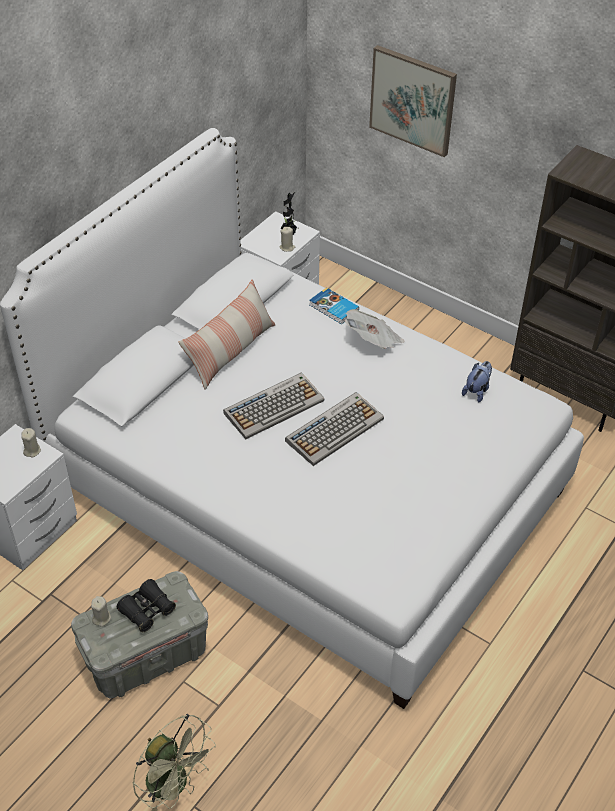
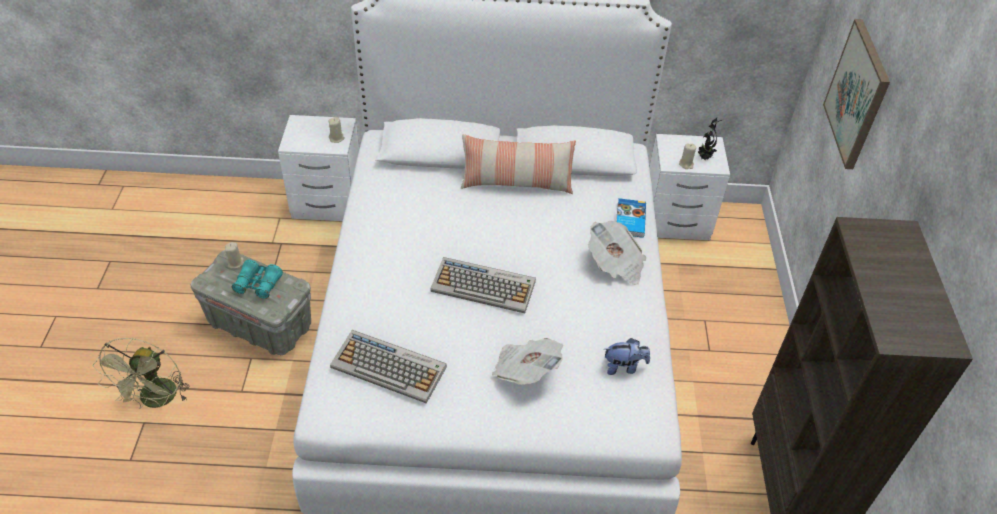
camera: 55 degrees right, 0 degrees up
black binoculars [117,579,176,632] -> turquoise binoculars [232,260,283,299]
keyboard [223,373,324,439] -> keyboard moved to [330,330,447,403]
none -> newspaper [492,338,564,385]

